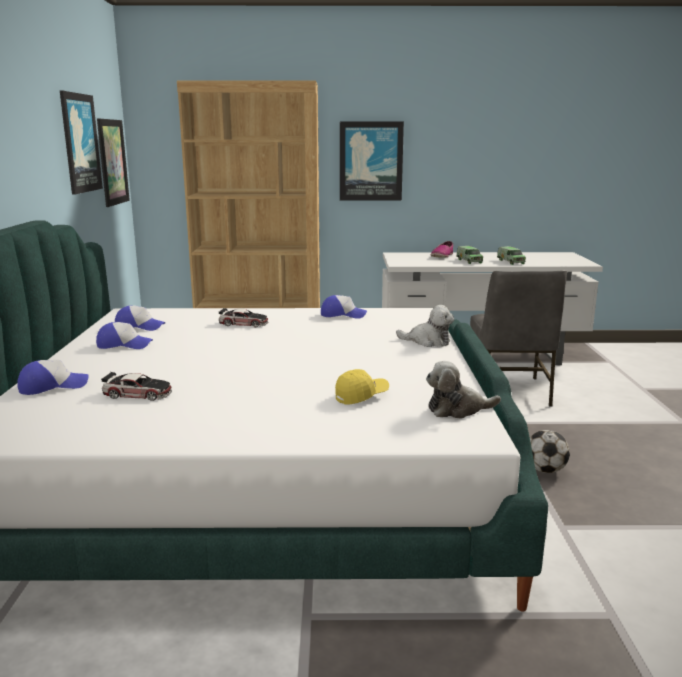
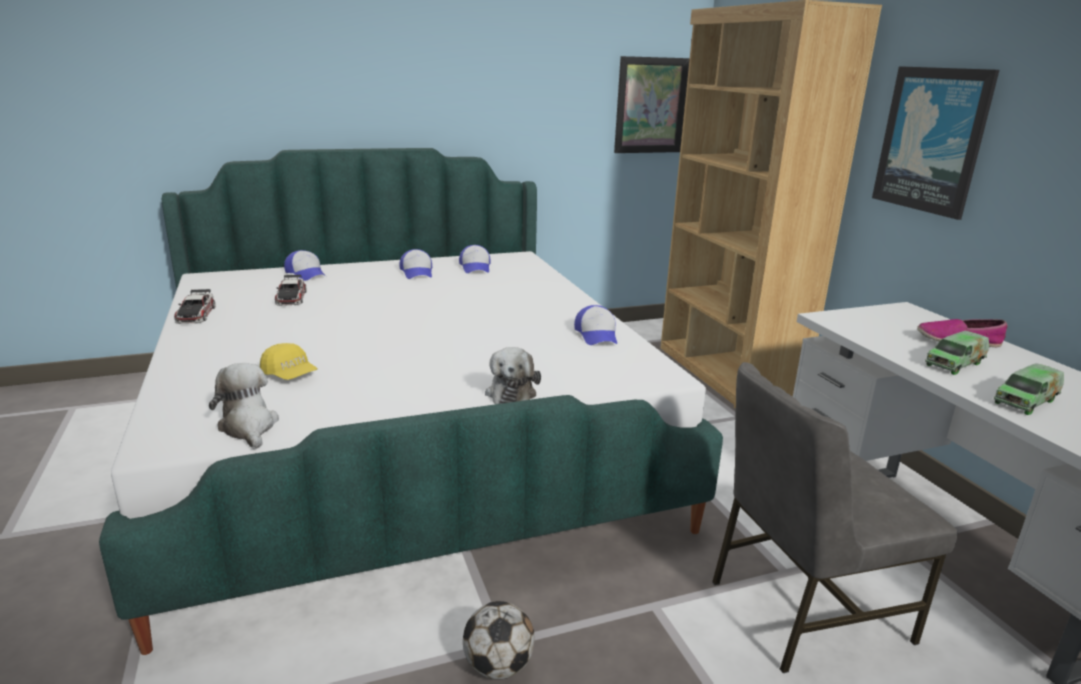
camera: 70 degrees right, 5 degrees up
picture [60,91,103,195] -> none
toy car [219,308,268,327] -> toy car moved to [174,289,215,324]

